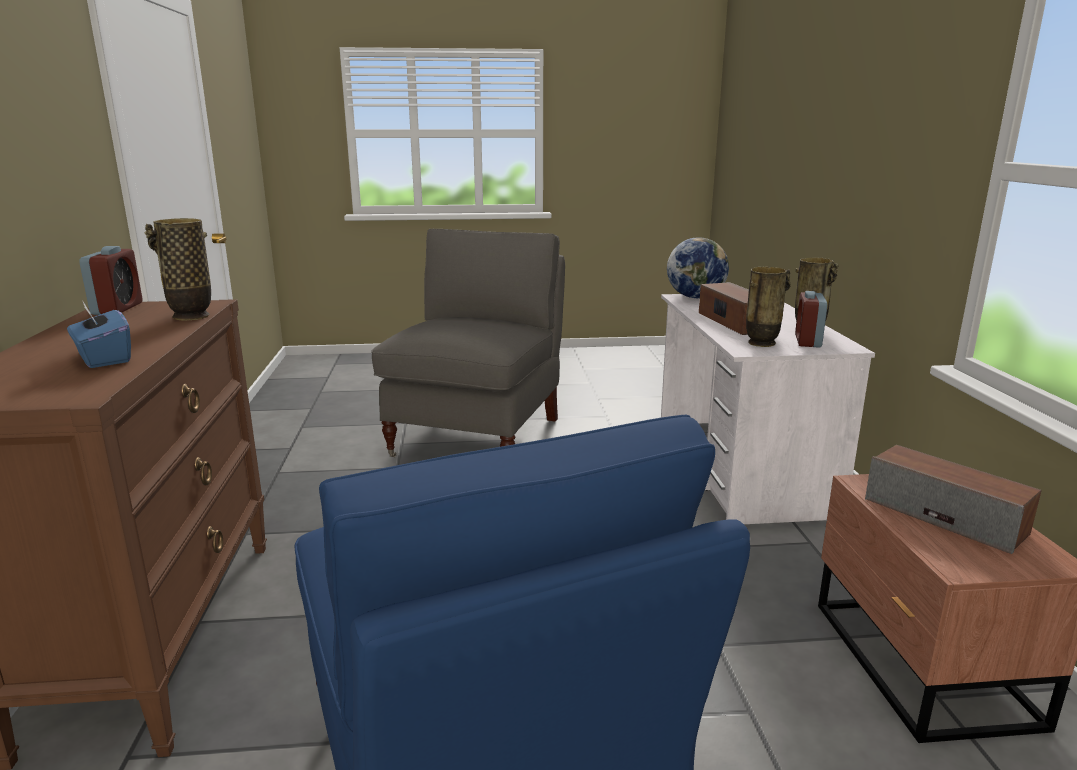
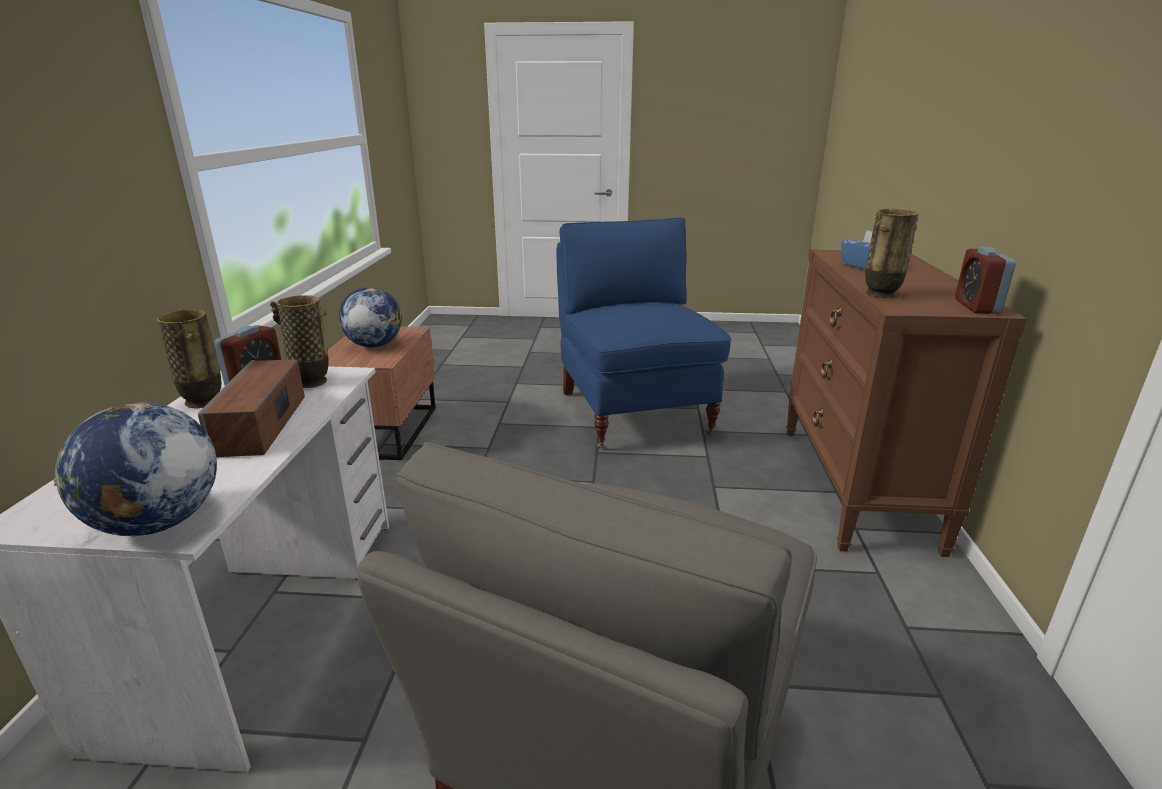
camera: 170 degrees left, 5 degrees up
speaker [865,445,1042,554] -> globe [339,287,402,347]

